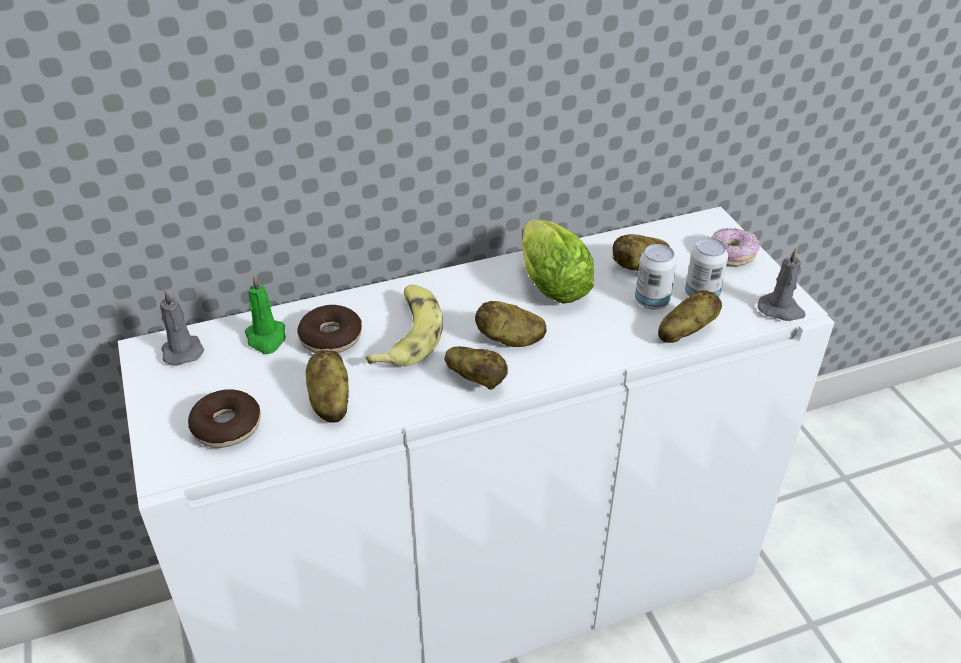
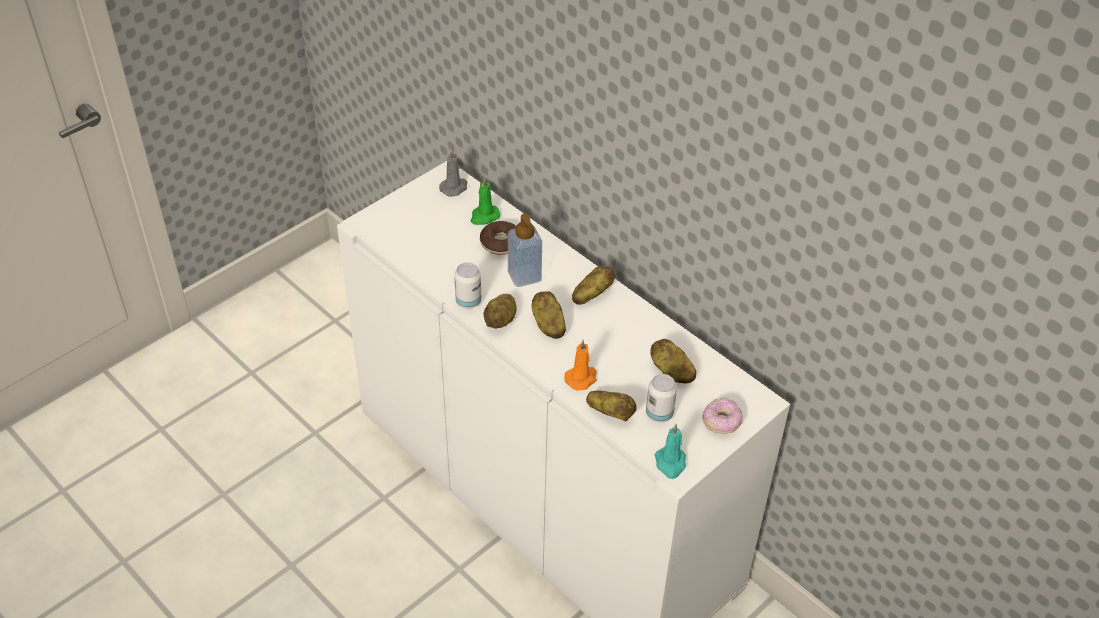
camera: 65 degrees right, 5 degrees up
donut [188,389,261,448] -> none
potato [306,350,349,423] -> potato moved to [572,266,615,305]
banana [365,285,443,366] -> soap dispenser [508,214,542,287]
lettuce [522,219,594,304] -> none
can [635,244,677,310] -> can moved to [454,262,481,308]
grey candle [758,248,806,321] -> turquoise candle [655,424,686,479]
none -> orange candle [564,340,597,391]

